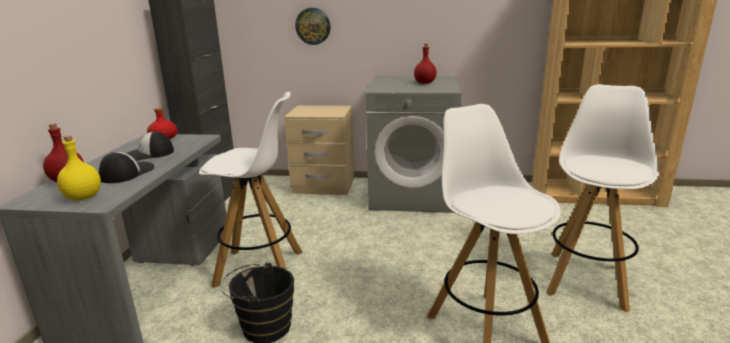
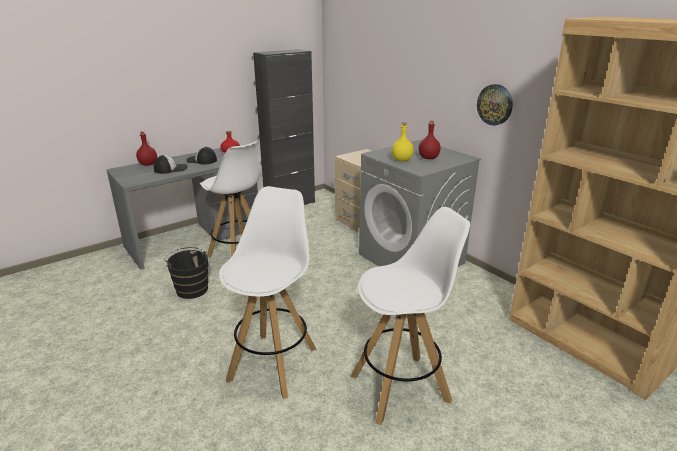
camera: 45 degrees right, 5 degrees up
yellow bottle [57,135,101,201] -> yellow bottle moved to [392,122,414,161]
wall clock [295,8,331,45] -> wall clock moved to [477,84,513,125]

